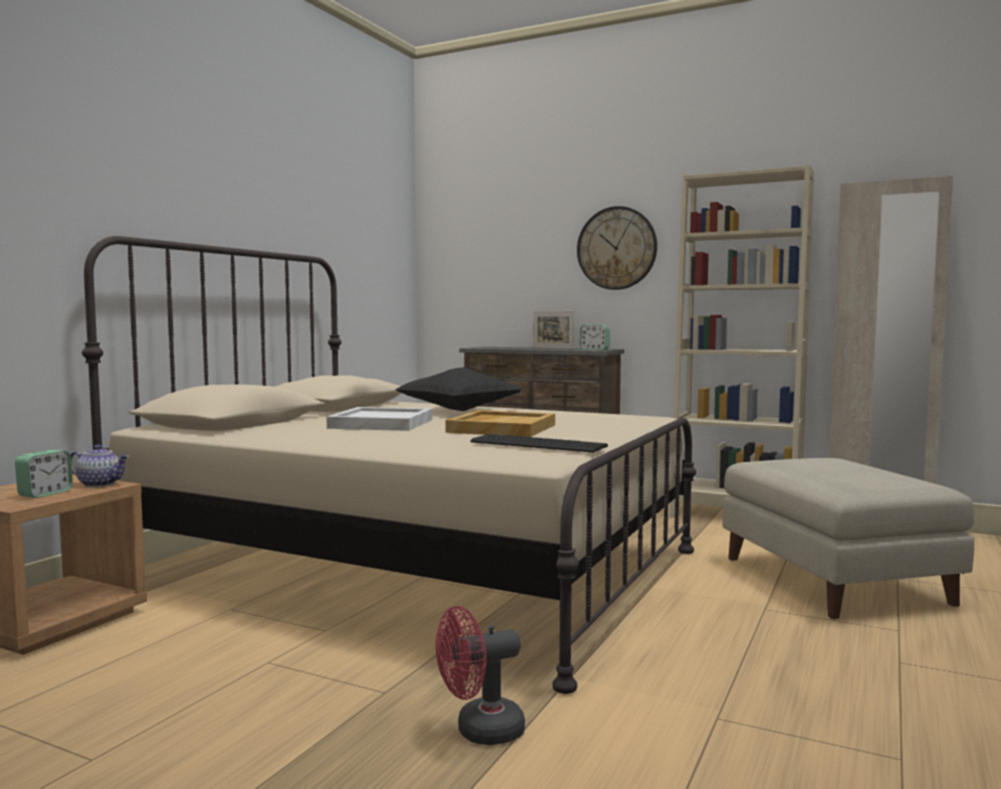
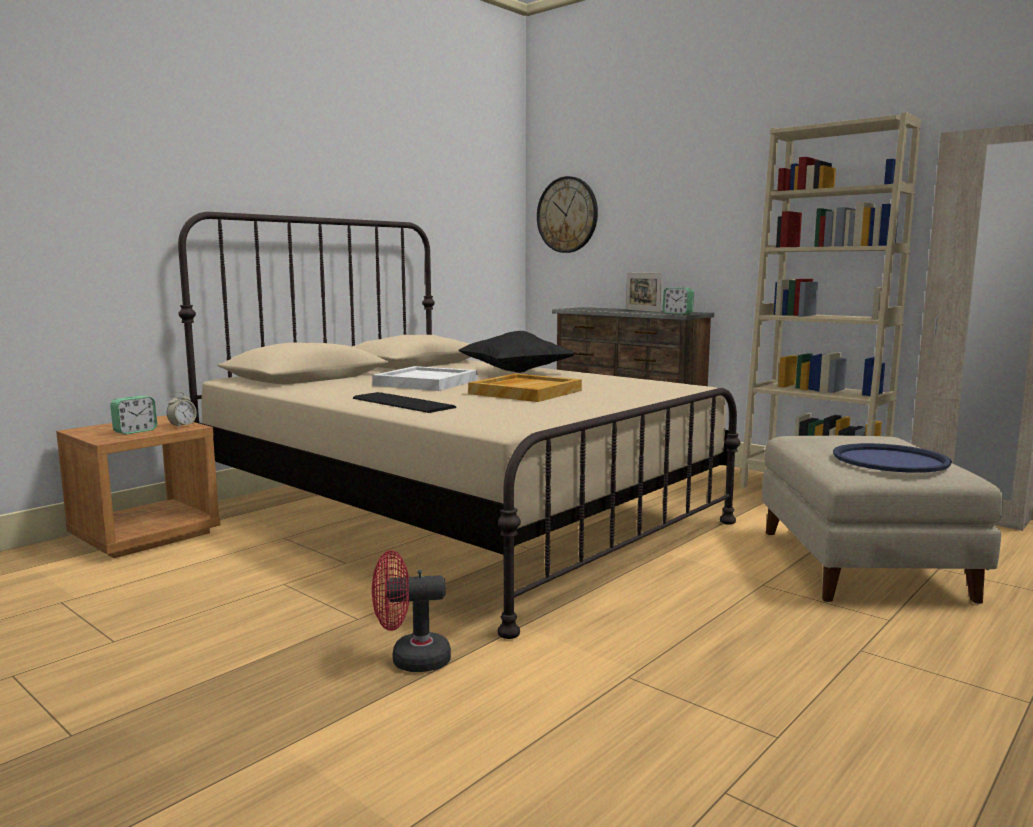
camera: 15 degrees right, 5 degrees up
teapot [71,445,129,487] -> alarm clock [167,392,197,428]
keyboard [470,434,608,453] -> keyboard moved to [353,392,456,413]
wall clock [577,206,657,290] -> wall clock moved to [537,176,598,253]
none -> blue tray [833,443,952,473]

